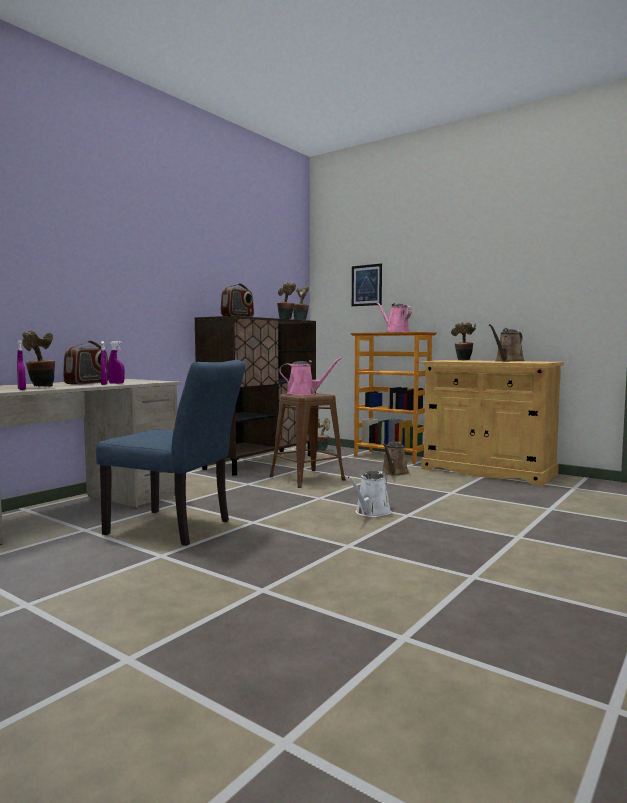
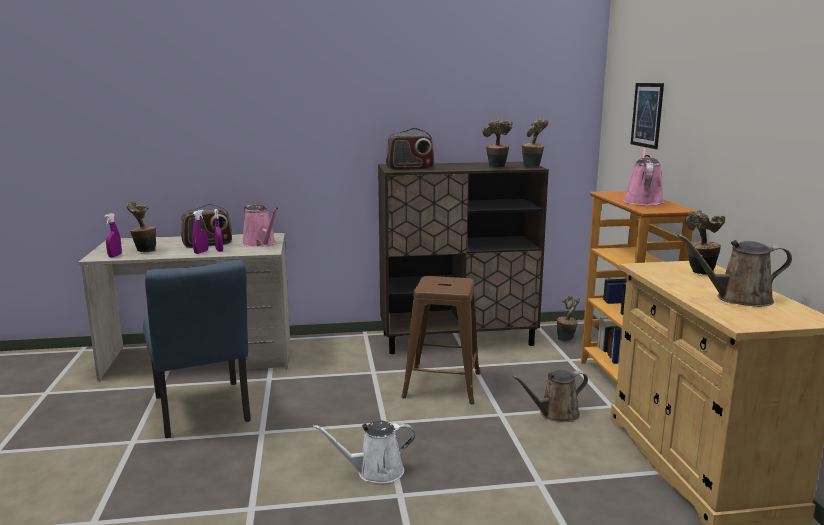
camera: 45 degrees right, 10 degrees up
pink watering can [279,357,342,395] -> pink watering can moved to [242,204,278,247]

